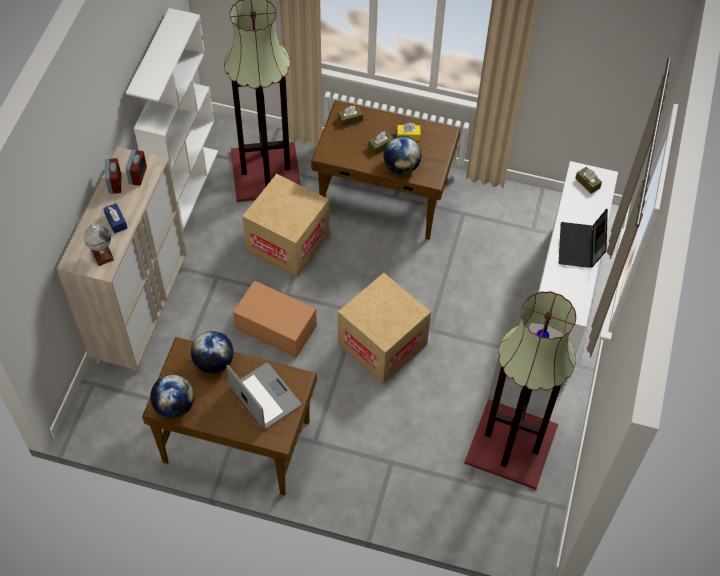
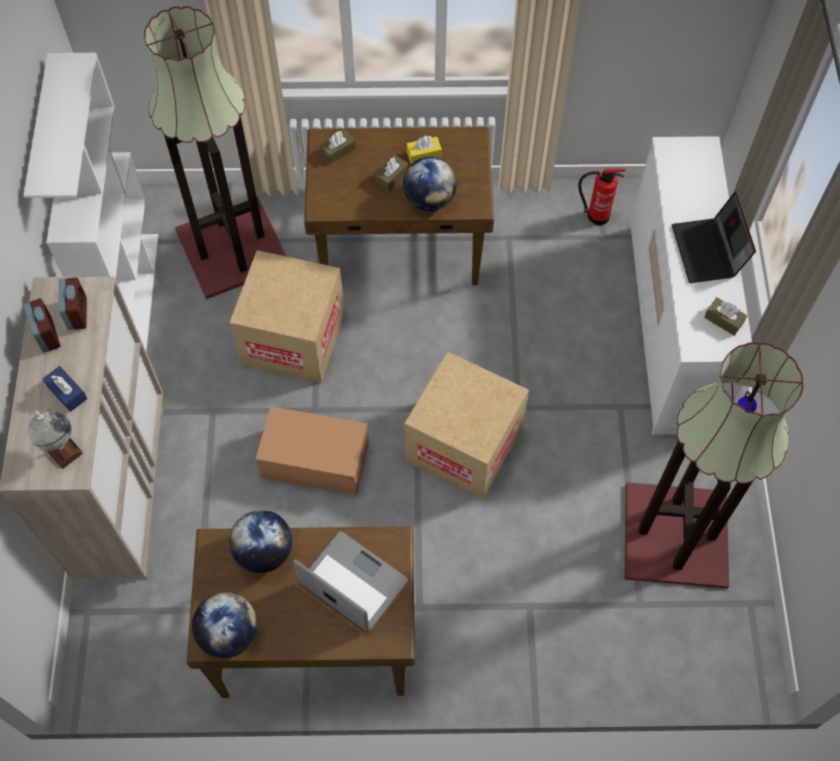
camera: 15 degrees left, 5 degrees up
brown tissue box [575,167,602,194] -> brown tissue box moved to [704,297,747,336]
none -> fire extinguisher [578,169,626,225]

